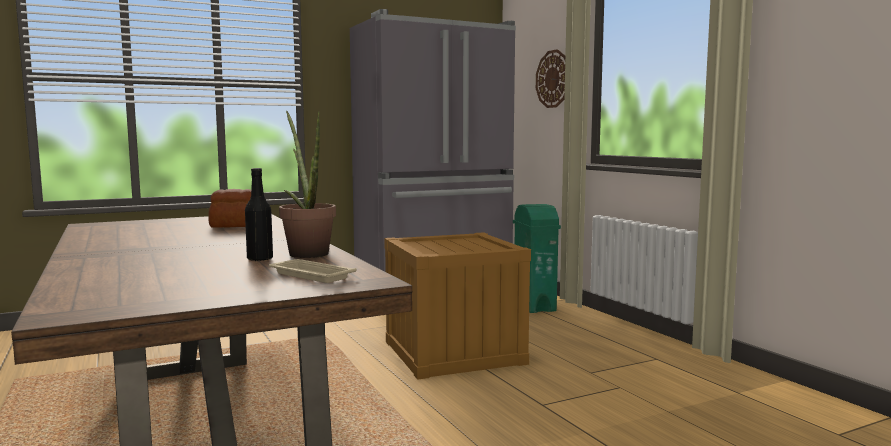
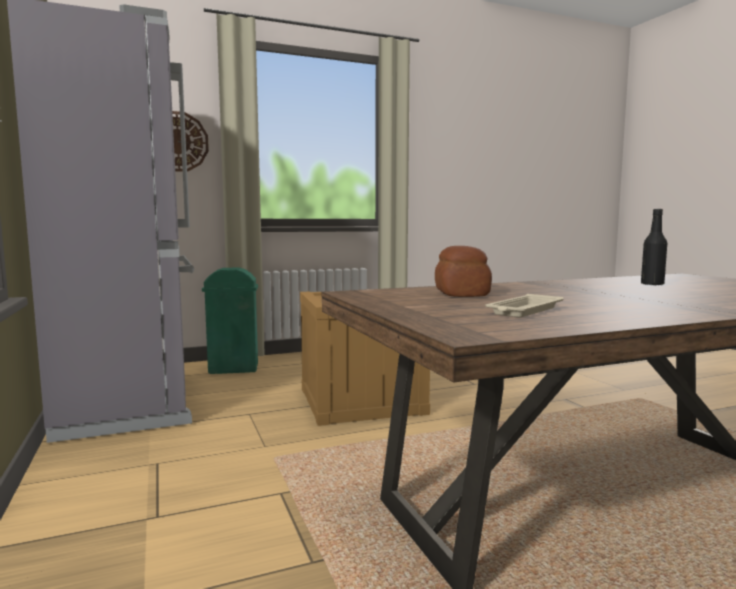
camera: 85 degrees left, 0 degrees up
beige tray [269,259,357,283] -> beige tray moved to [486,294,564,317]
potted plant [279,111,336,258] -> none

